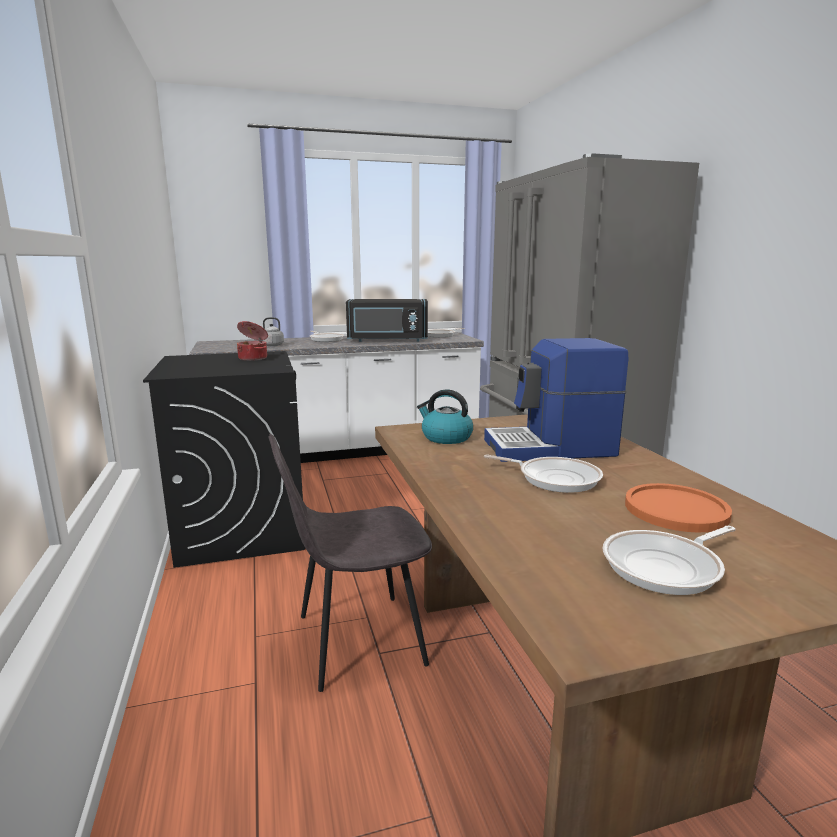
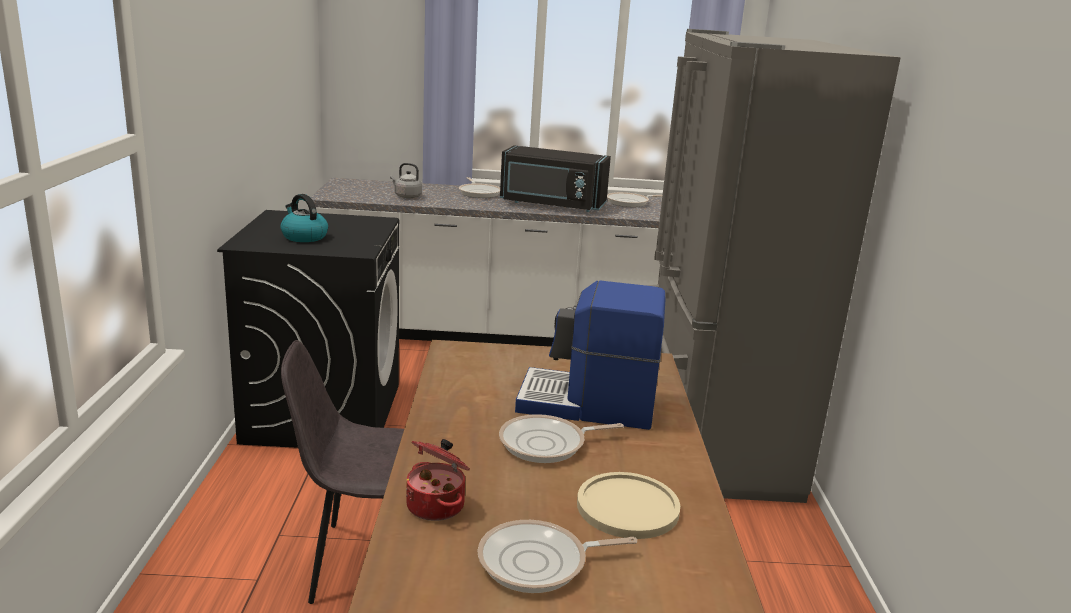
camera: 15 degrees right, 5 degrees up
cooking pot [237,321,268,361] -> cooking pot moved to [406,439,470,521]
kettle [417,389,473,444] -> kettle moved to [280,194,328,242]
frying pan [484,454,603,493] -> frying pan turned 120 degrees clockwise [499,414,624,463]
orange plate [625,483,732,532] -> beige plate [577,472,680,539]

